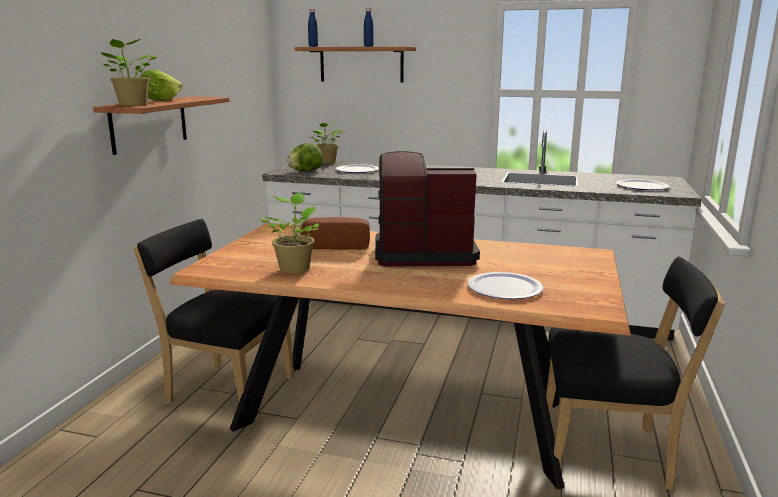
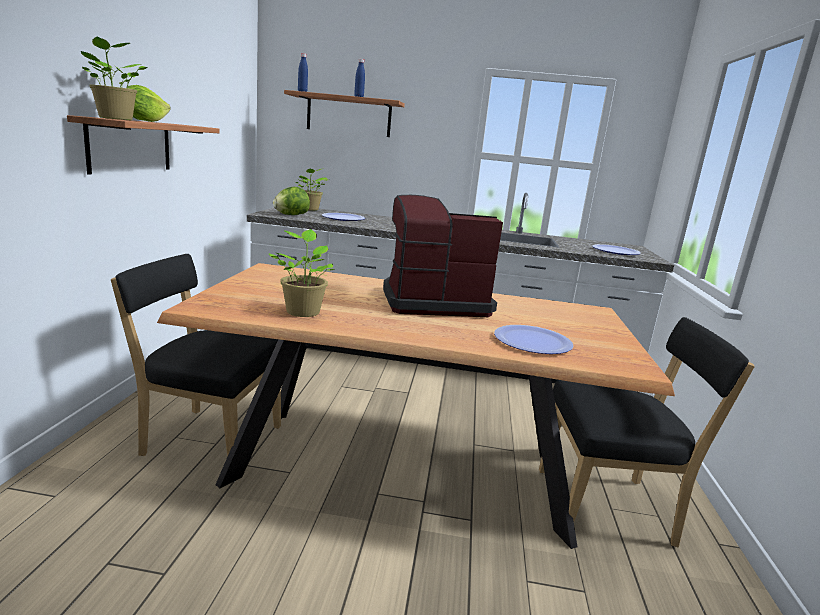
camera: 10 degrees left, 0 degrees up
bread [301,217,370,249] -> none

